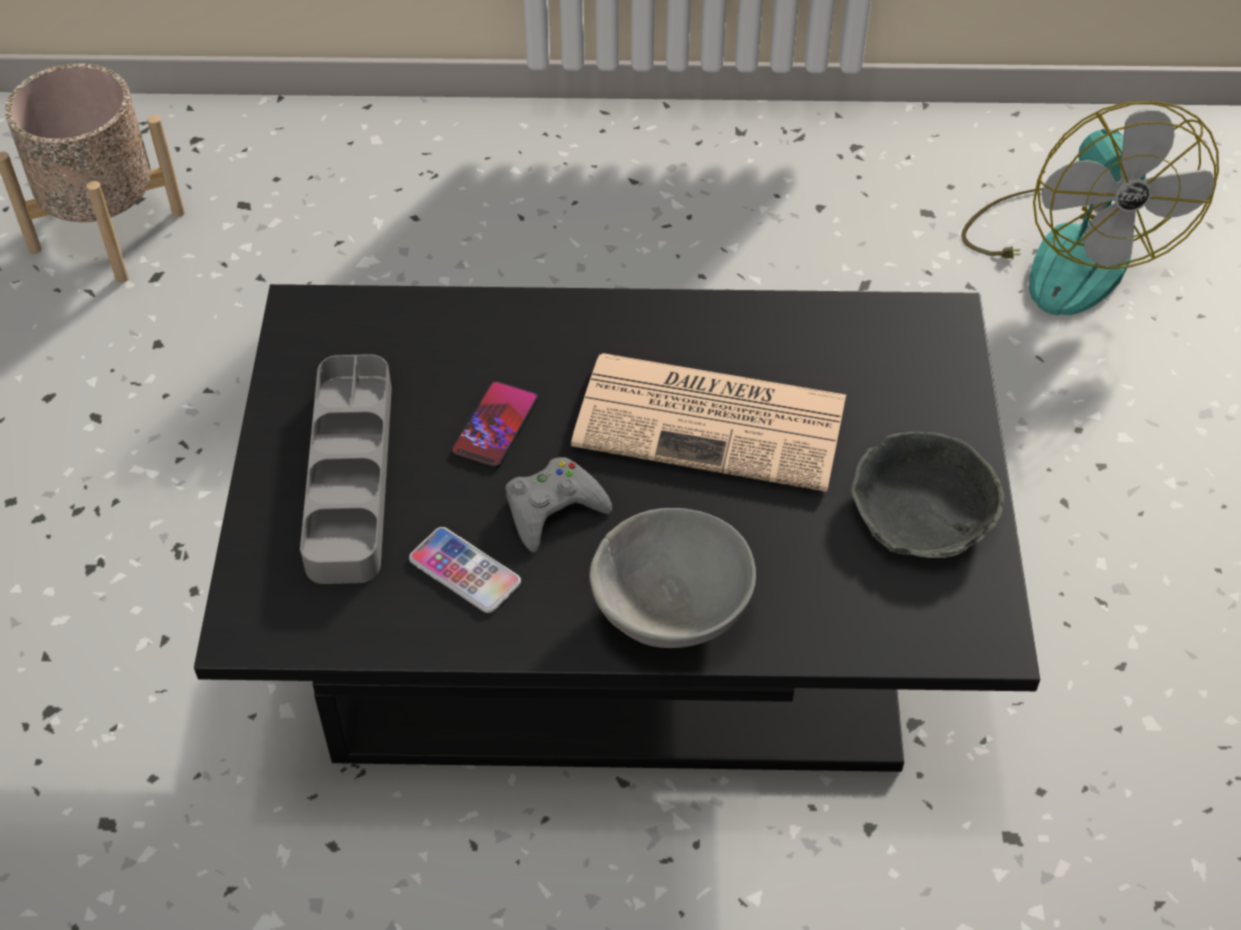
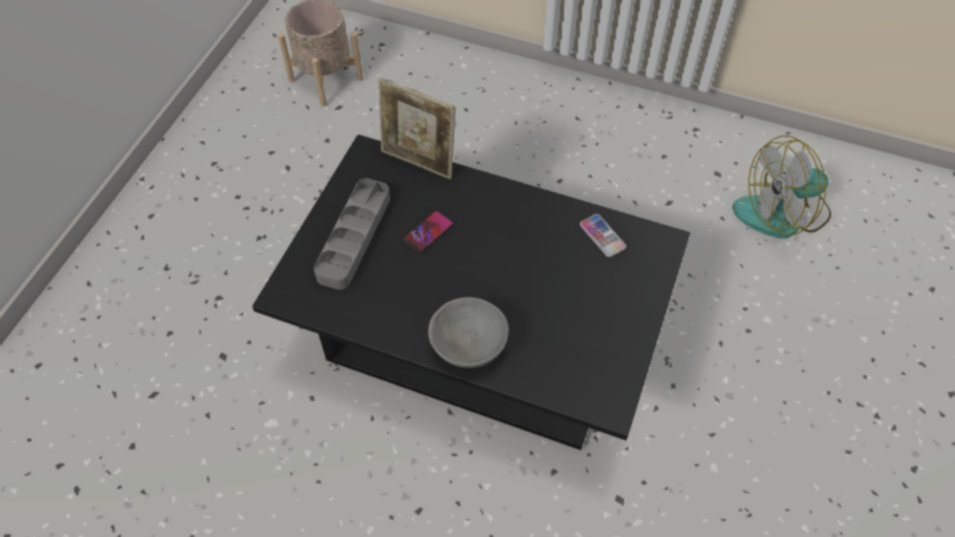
camera: 20 degrees right, 5 degrees up
phone [409,527,521,613] -> phone moved to [580,214,626,257]
grey game controller [505,457,612,552] -> none
newspaper [571,353,846,492] -> none
grey bowl [851,432,1004,558] -> none
fan [961,101,1219,315] -> fan turned 60 degrees clockwise [732,135,831,239]
none -> picture frame [378,78,455,180]

